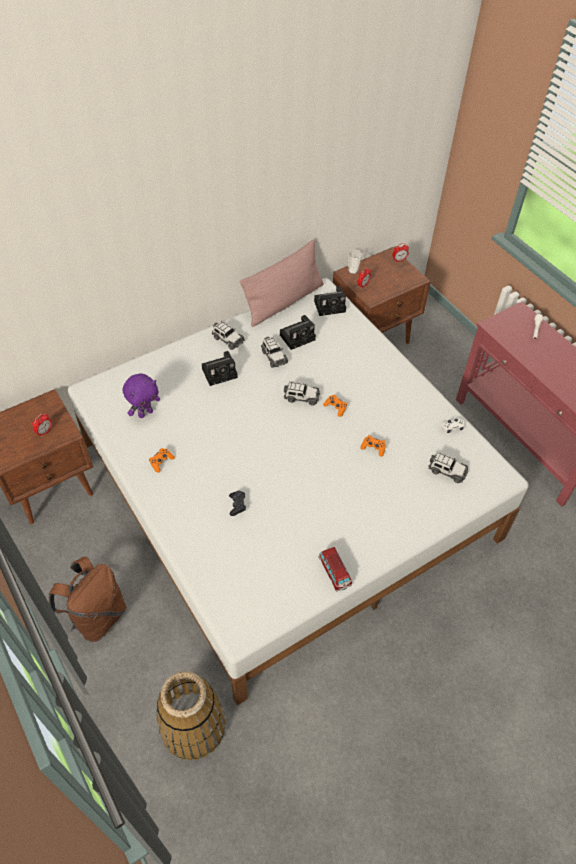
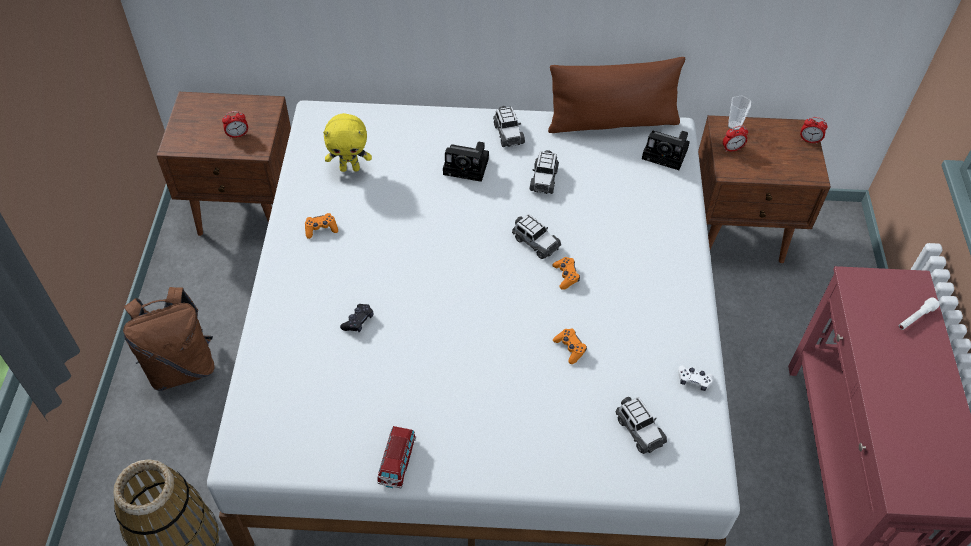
camera: 35 degrees right, 0 degrees up
purple plush toy [123,374,160,418] -> yellow plush toy [323,113,372,172]
pink pillow [240,240,324,327] -> brown pillow [548,57,685,133]
camera [280,315,316,350] -> none

